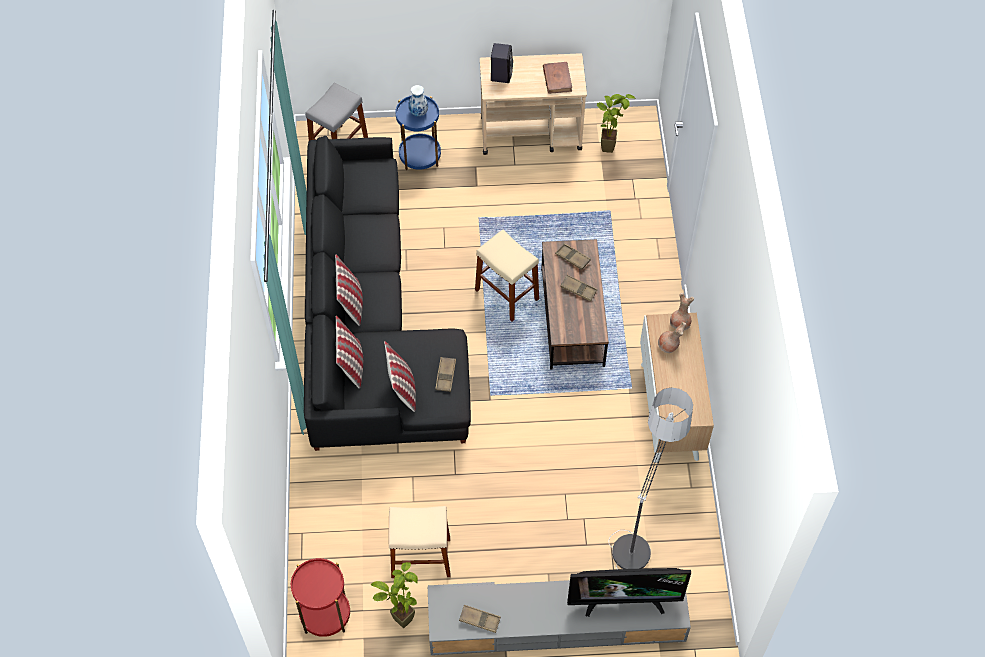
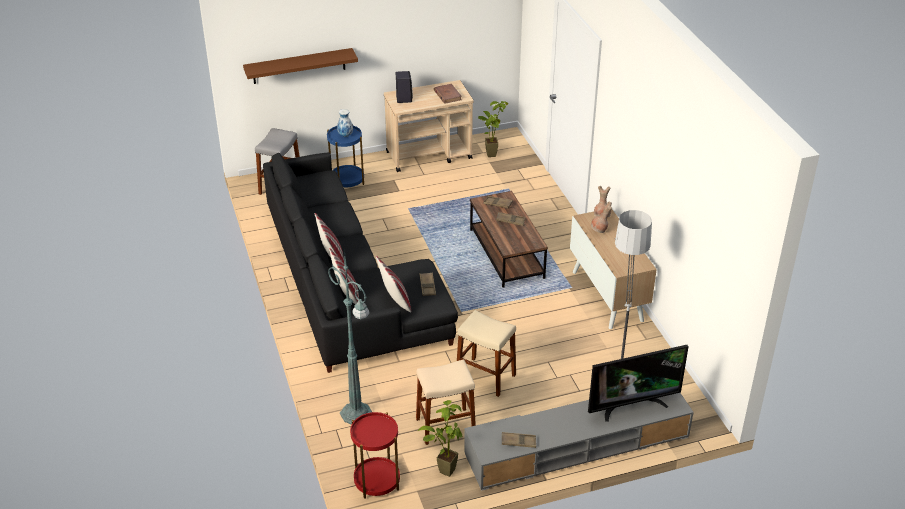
camera: 15 degrees left, 20 degrees down
beige stool [475,230,539,322] -> beige stool moved to [457,310,516,397]
none -> brown shelf [243,48,358,84]
none -> green floor lamp [328,249,372,425]

